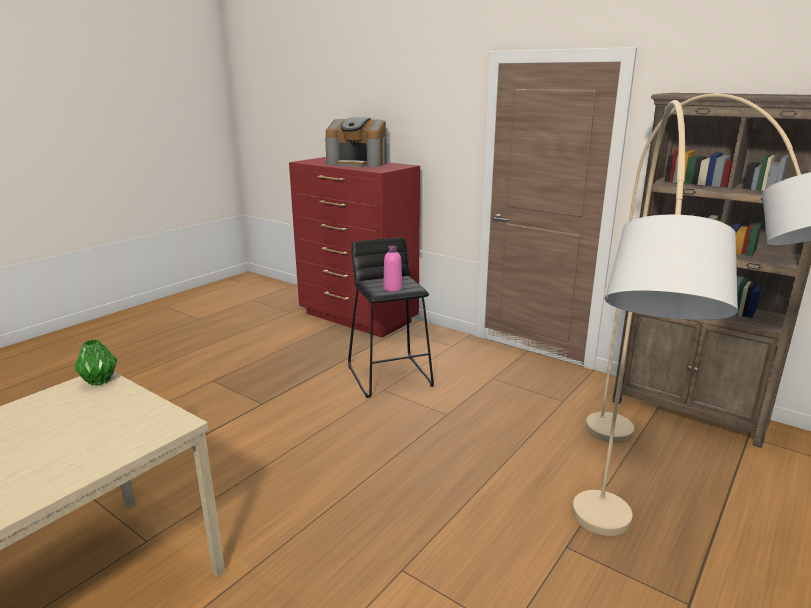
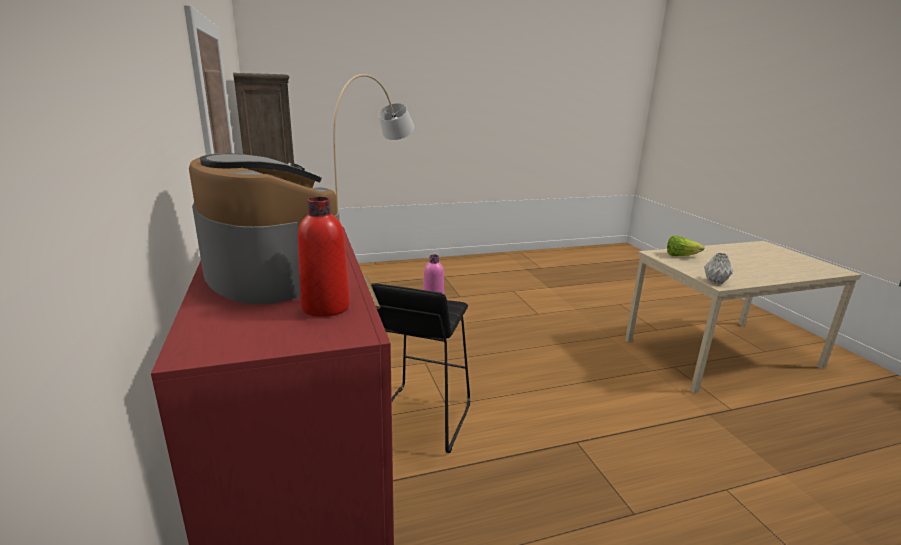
camera: 145 degrees left, 0 degrees up
green vase [75,339,117,386] -> grey vase [704,253,733,284]
beige floor lamp [572,100,738,536] -> none
none -> red bottle [298,197,350,317]
none -> lettuce [667,235,704,256]

